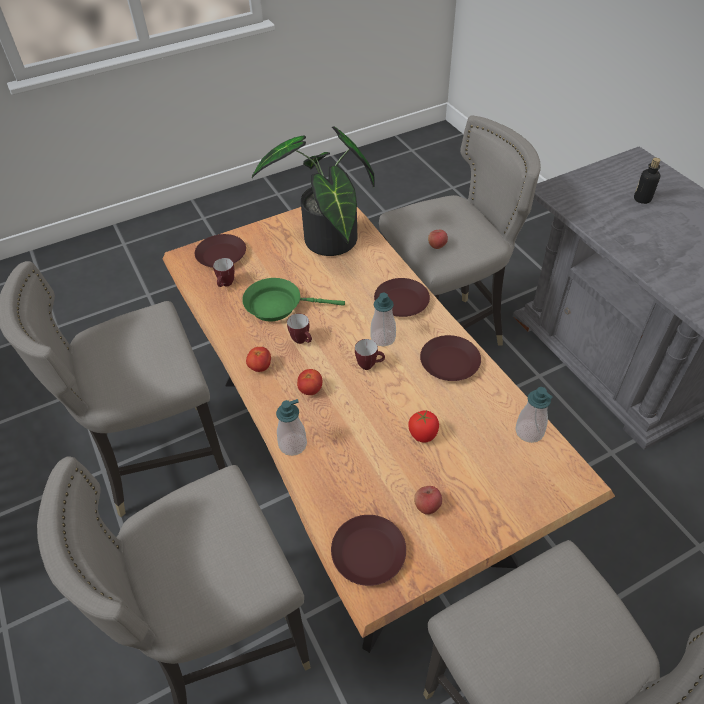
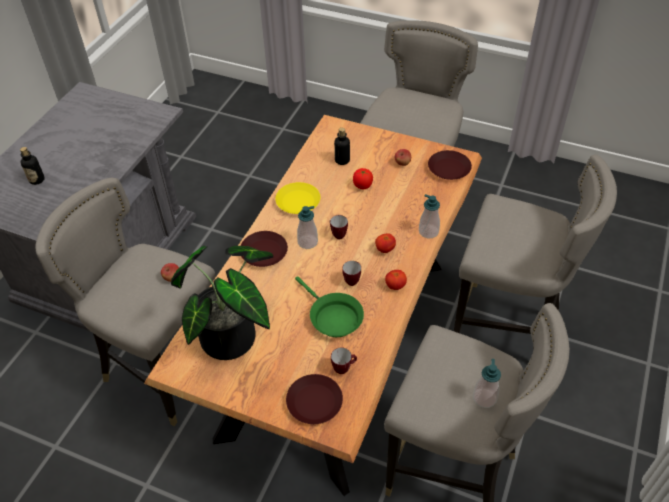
camera: 130 degrees left, 0 degrees up
brown plate [420,335,481,381] -> yellow plate [275,182,320,214]
soap dispenser [515,387,553,443] -> soap dispenser moved to [473,359,501,408]
none -> bottle [334,128,350,165]

